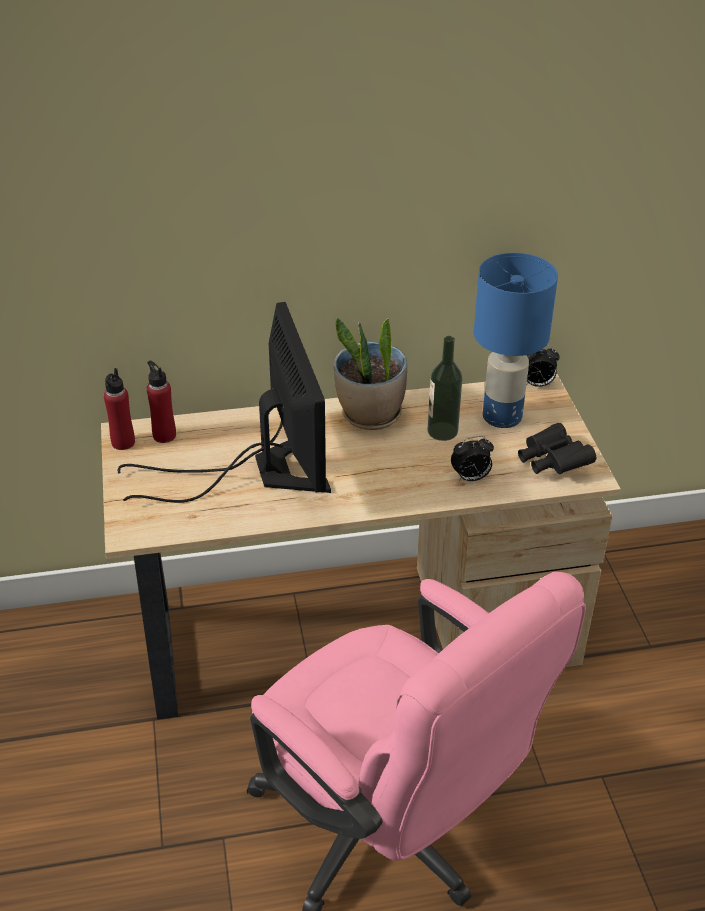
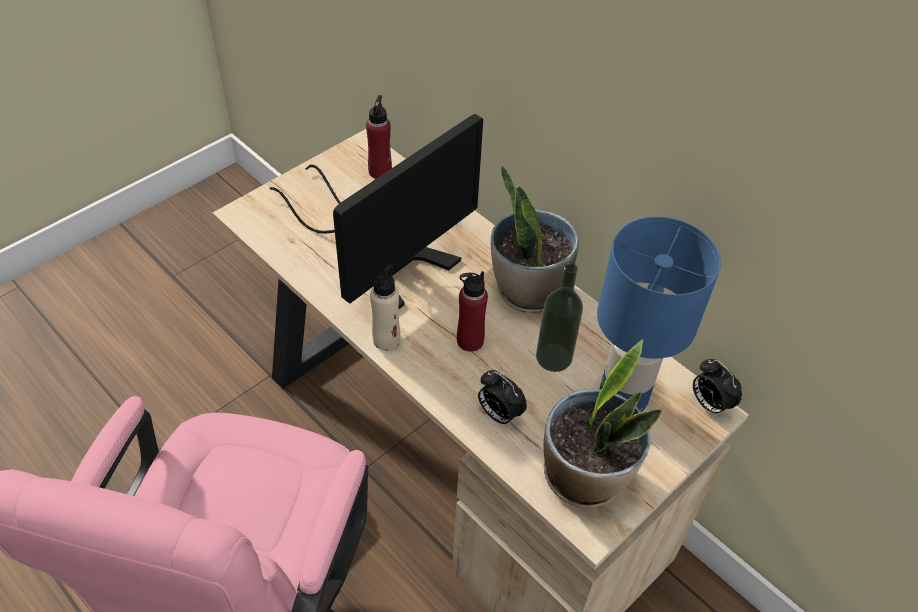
camera: 55 degrees right, 10 degrees up
red bottle [104,368,135,450] -> red bottle moved to [457,271,488,352]
black binoculars [518,423,596,474] -> potted plant [544,339,662,508]
none -> beige bottle [370,263,400,351]

